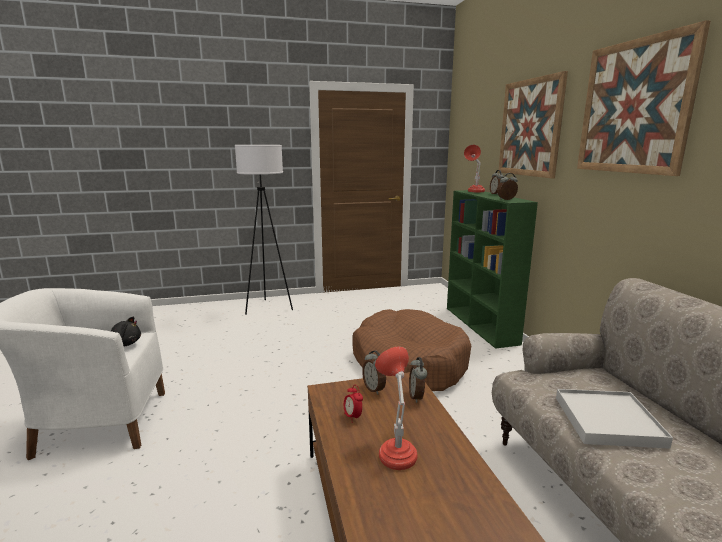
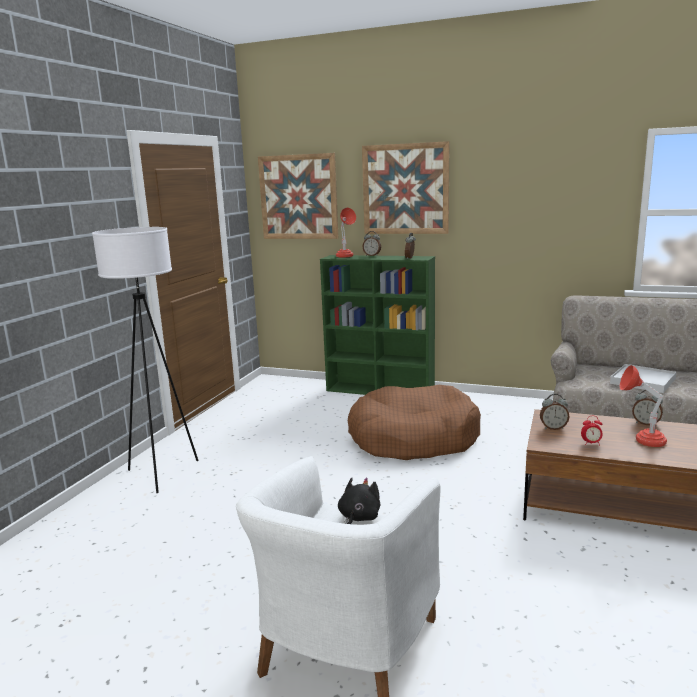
camera: 55 degrees left, 0 degrees up
alarm clock [409,357,427,403] -> alarm clock moved to [632,390,663,425]
picture [577,20,711,176] -> picture moved to [258,153,339,239]

